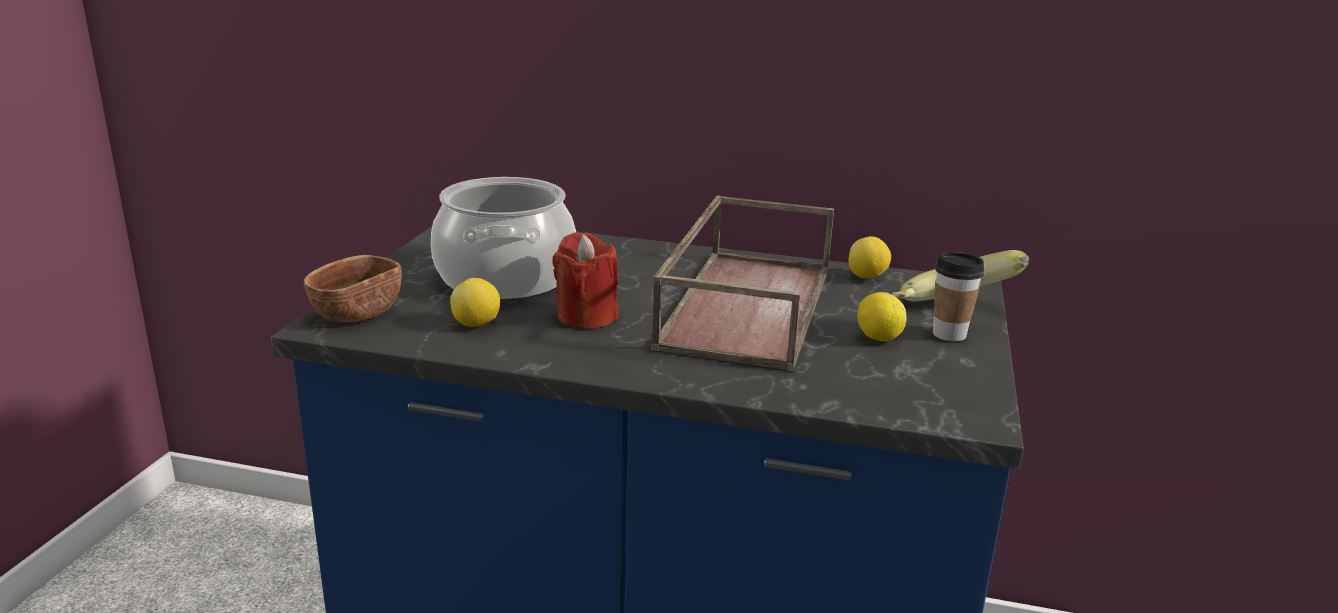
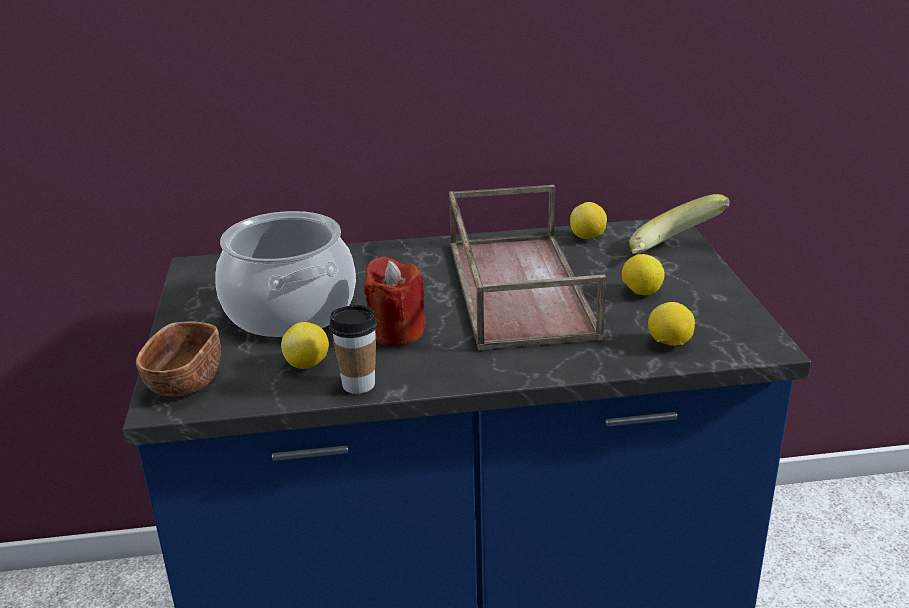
camera: 20 degrees left, 5 degrees up
cup [933,252,985,341] -> cup moved to [329,305,377,394]
none -> lemon [648,302,695,346]

